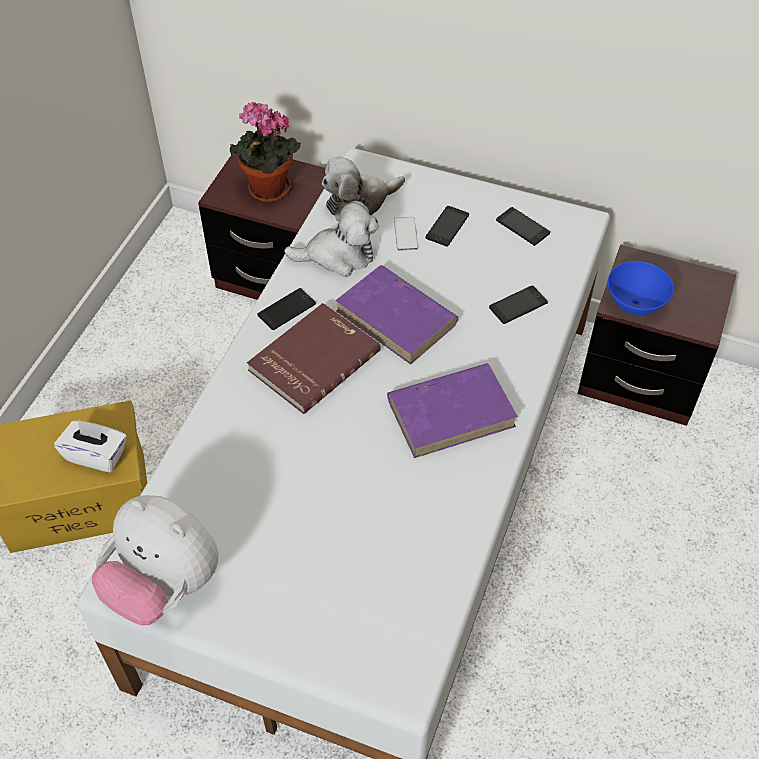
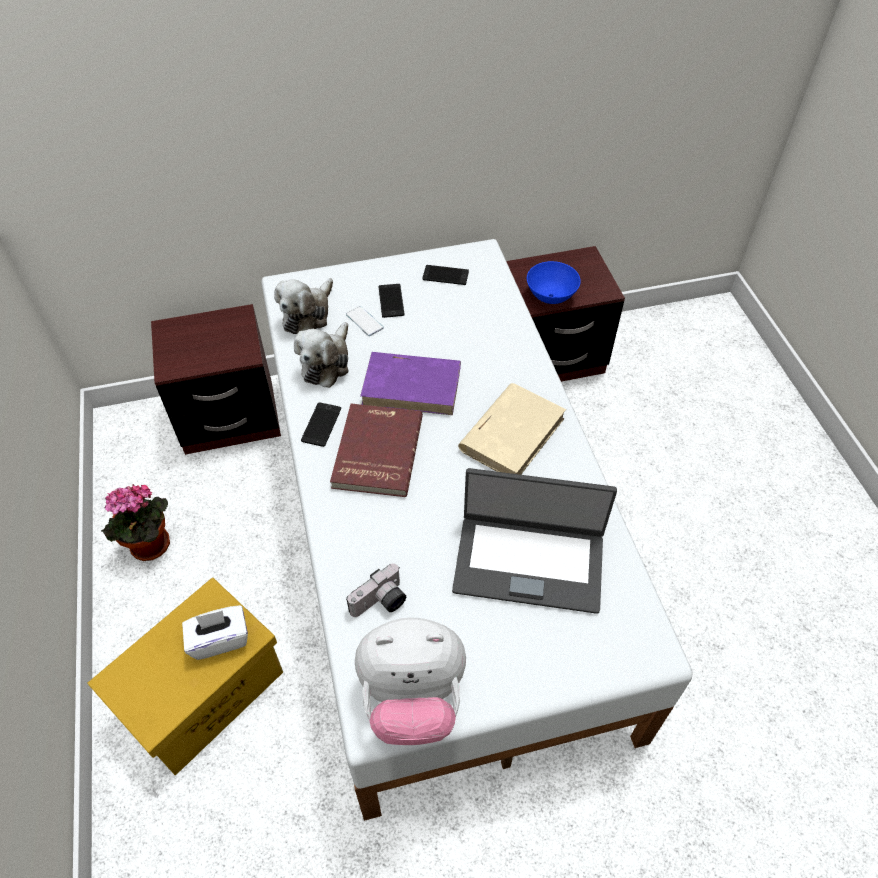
camera: 35 degrees left, 0 degrees up
potted plant [230,102,301,203] -> potted plant moved to [101,484,170,561]
plush toy [284,201,379,277] -> plush toy turned 150 degrees clockwise [294,322,349,388]
purple book [387,363,518,458] -> beige book [458,383,566,475]
phone [489,285,548,324] -> none
none -> camera [346,563,406,617]
none -> laptop [452,468,617,614]

